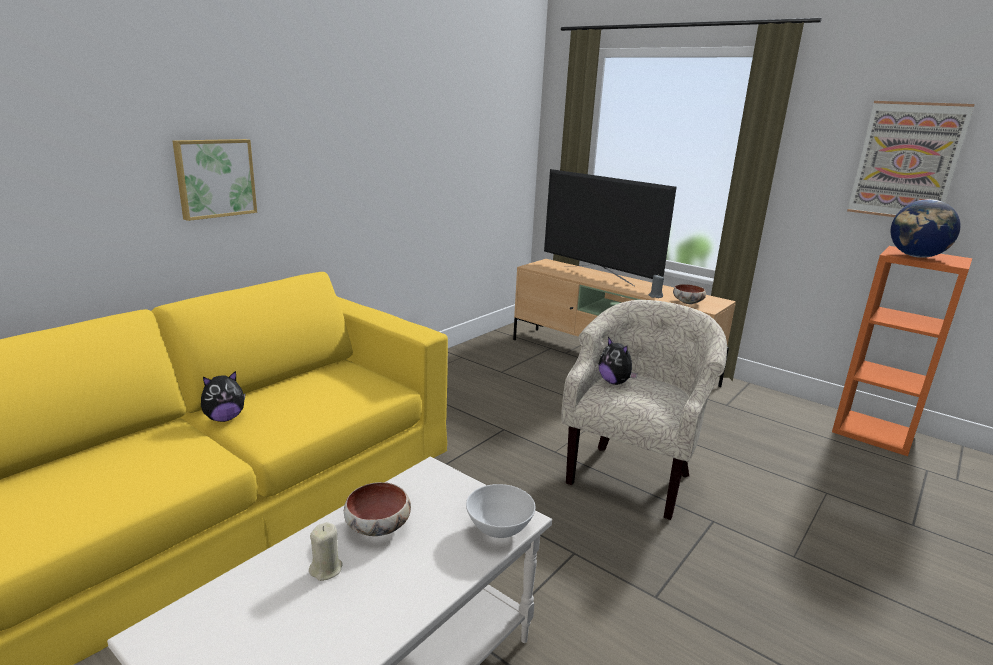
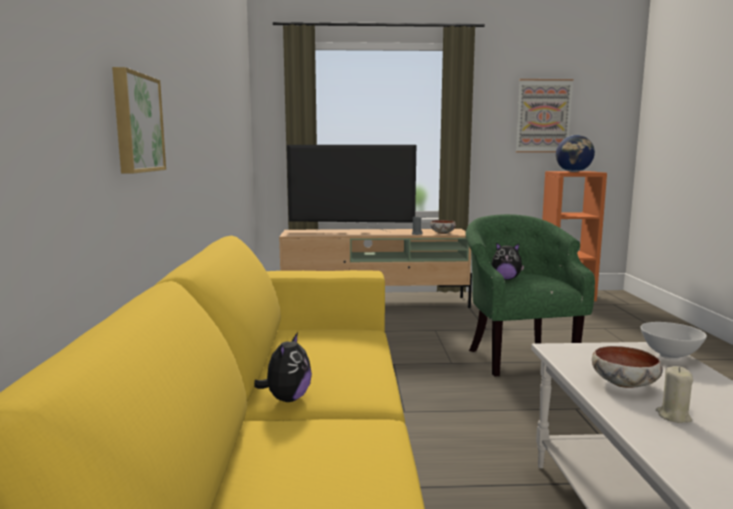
camera: 40 degrees left, 10 degrees down
beige armchair [561,300,727,520] -> green armchair [466,214,595,377]

